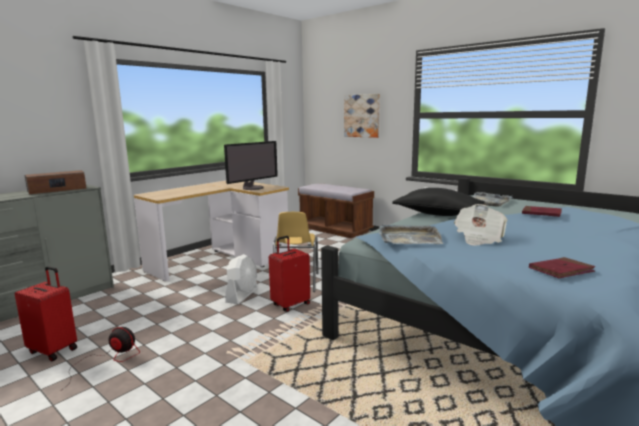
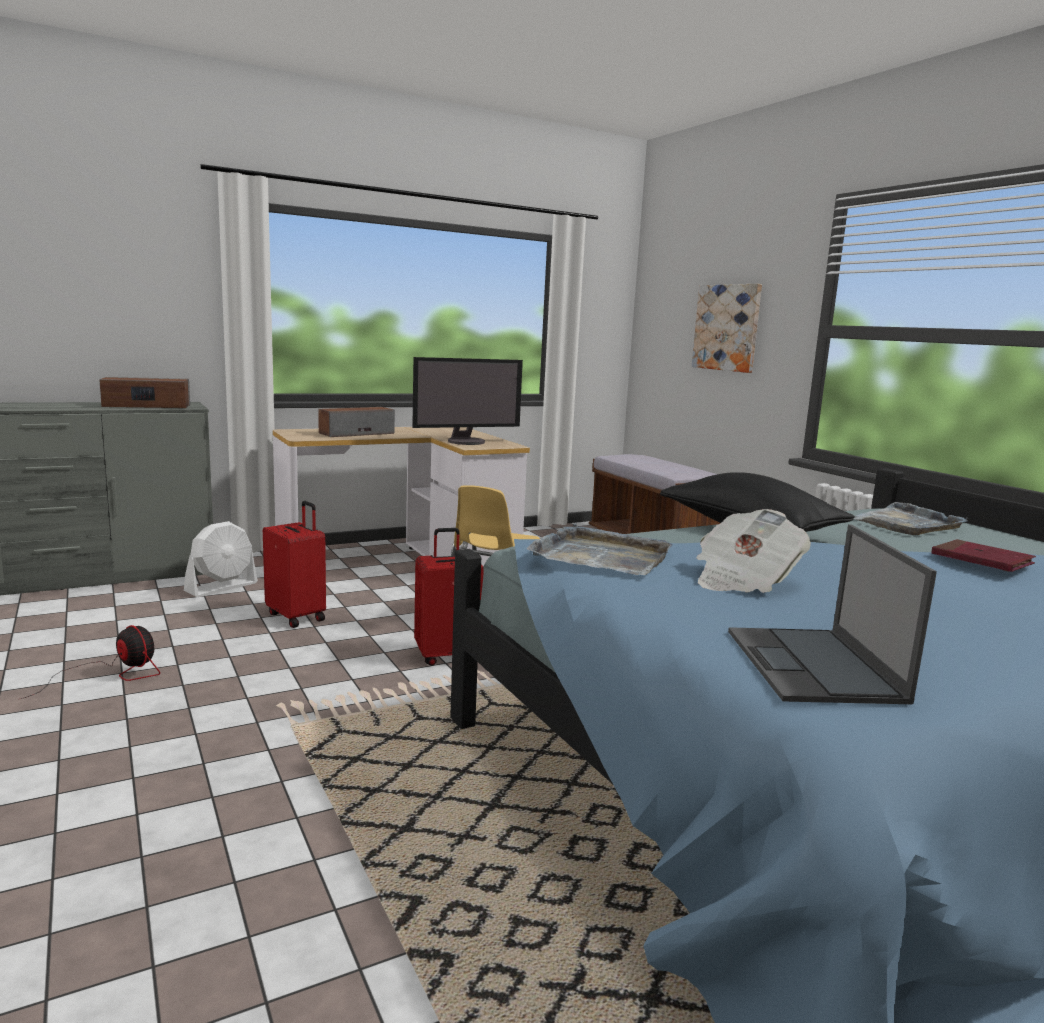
camera: 20 degrees right, 0 degrees up
red suitcase [15,266,77,361] -> red suitcase moved to [263,501,326,628]
white fan [225,254,258,304] -> white fan moved to [184,521,258,597]
red book [529,257,596,278] -> laptop [728,524,937,704]
none -> speaker [318,407,395,437]

